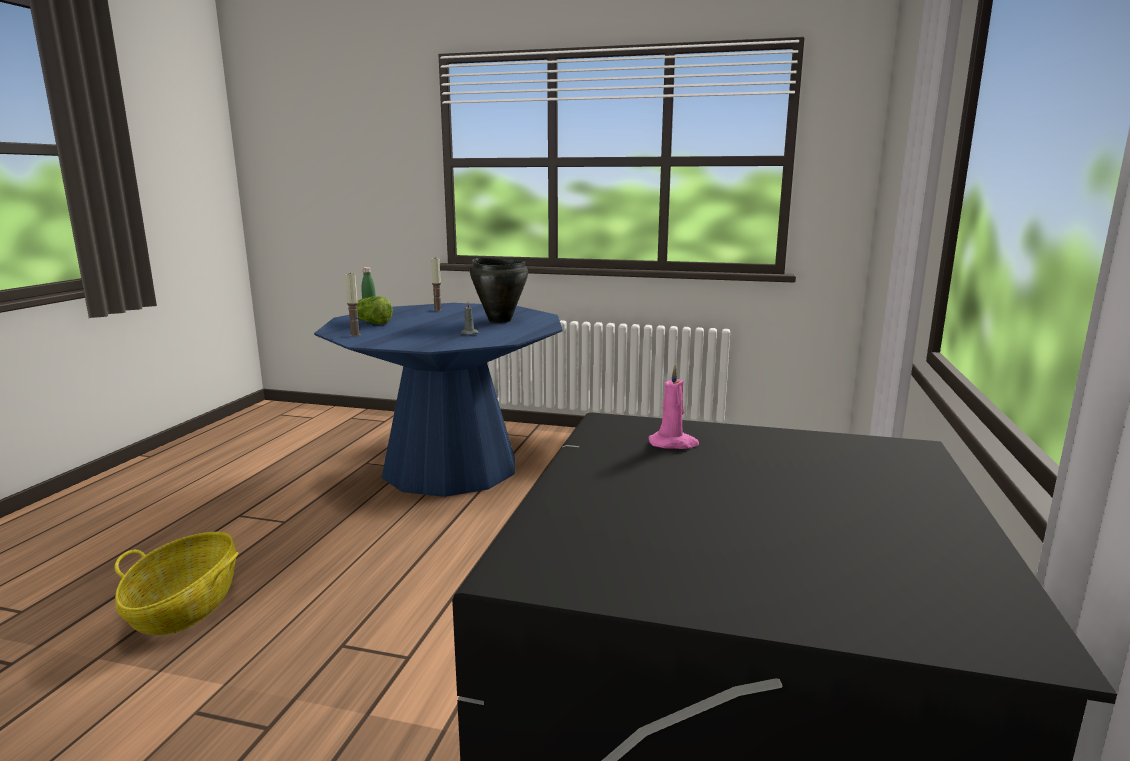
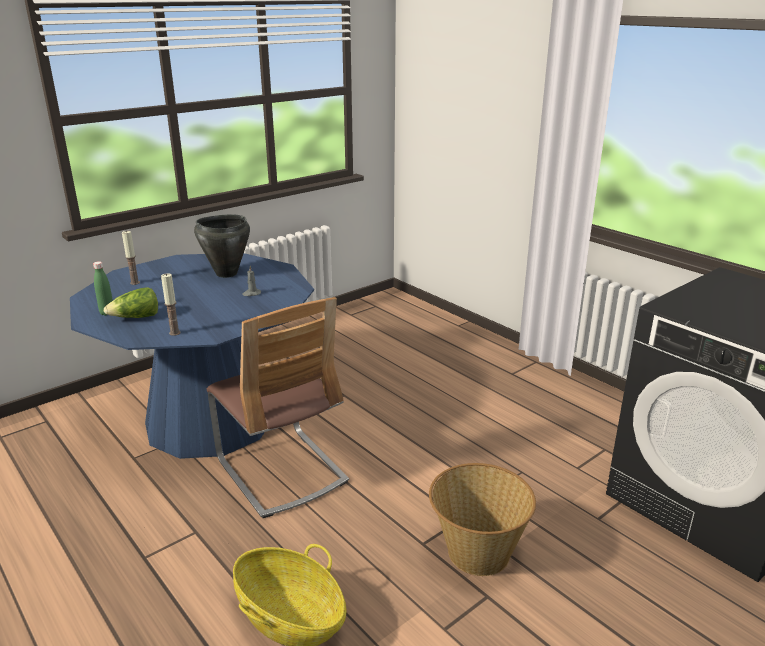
camera: 55 degrees left, 10 degrees up
pink candle [648,365,699,449] -> none
none -> chair [207,297,349,518]
none -> basket [429,463,536,576]

